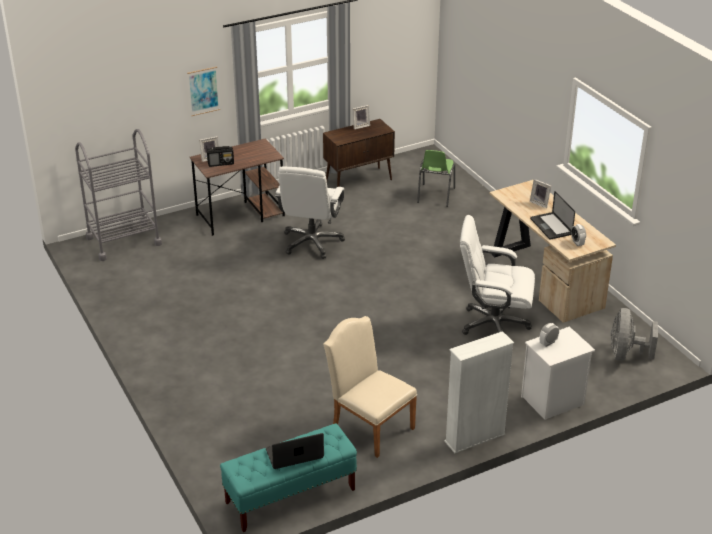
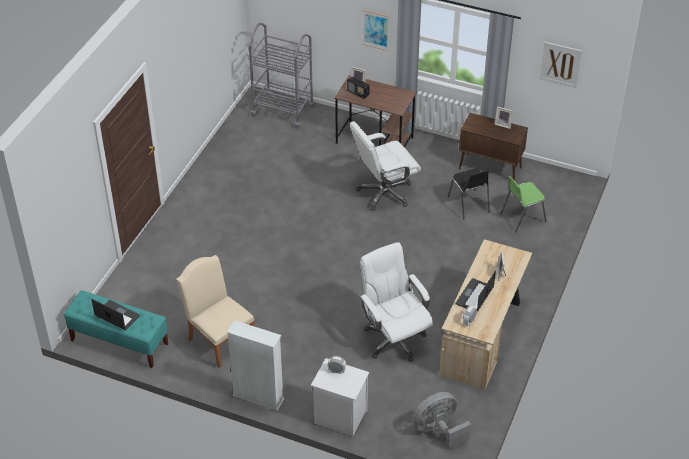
camera: 50 degrees right, 10 degrees up
beige chair [323,316,417,458] -> beige chair turned 45 degrees counterclockwise [176,255,254,368]
none -> black chair [448,169,490,219]
none -> picture [540,42,582,88]

